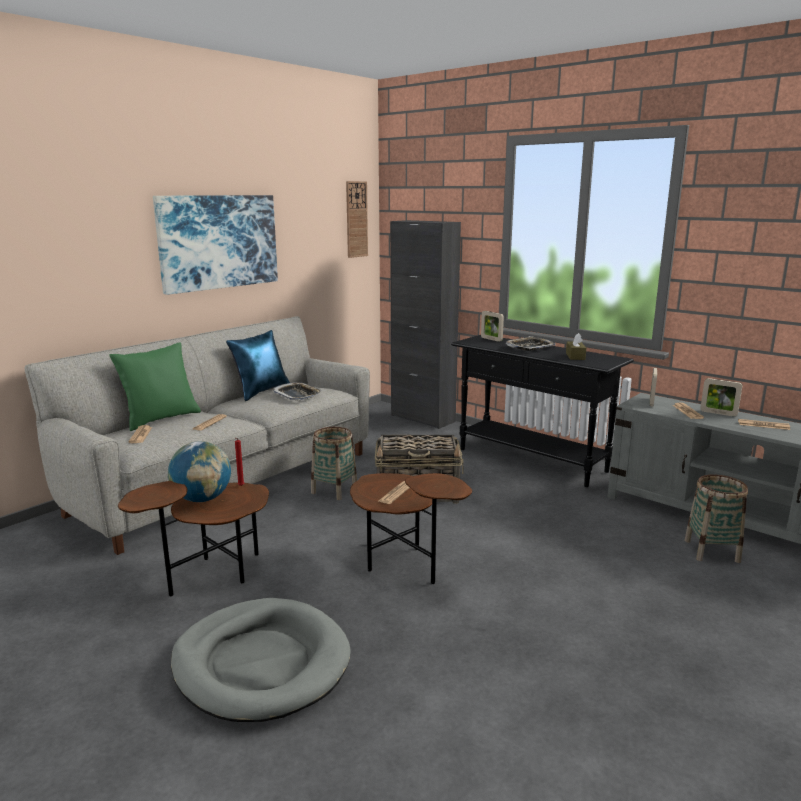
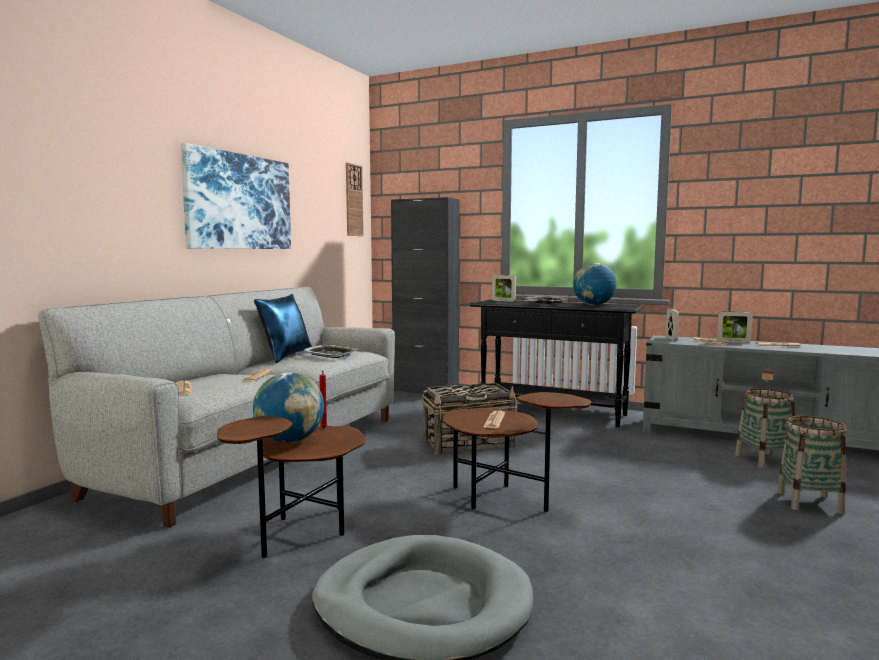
camera: 15 degrees left, 10 degrees down
green pillow [109,342,201,431] -> none
basket [311,427,357,500] -> basket moved to [777,416,847,514]
brown tissue box [566,333,586,360] -> globe [573,263,617,306]

